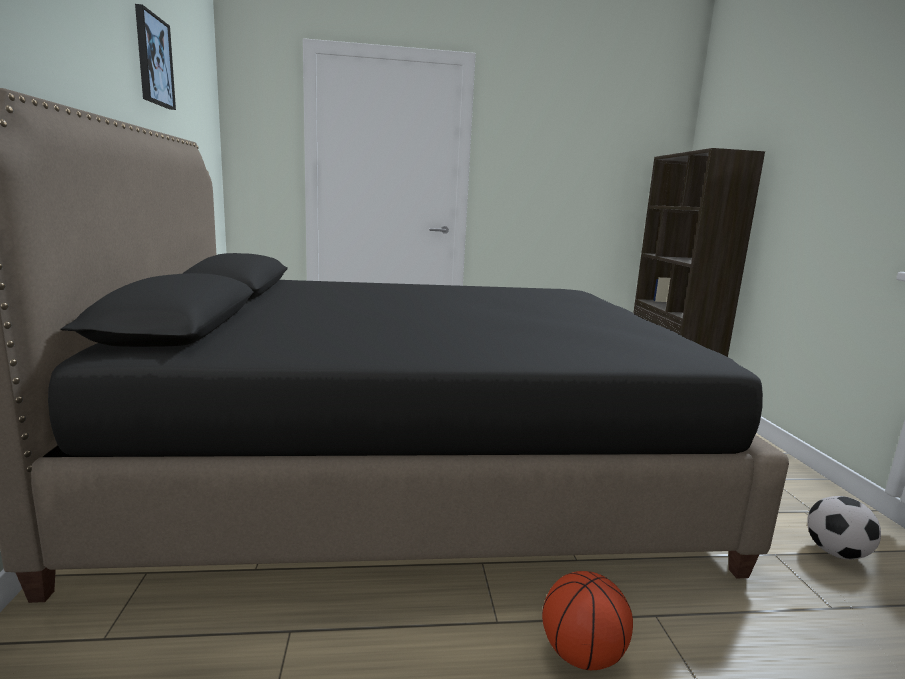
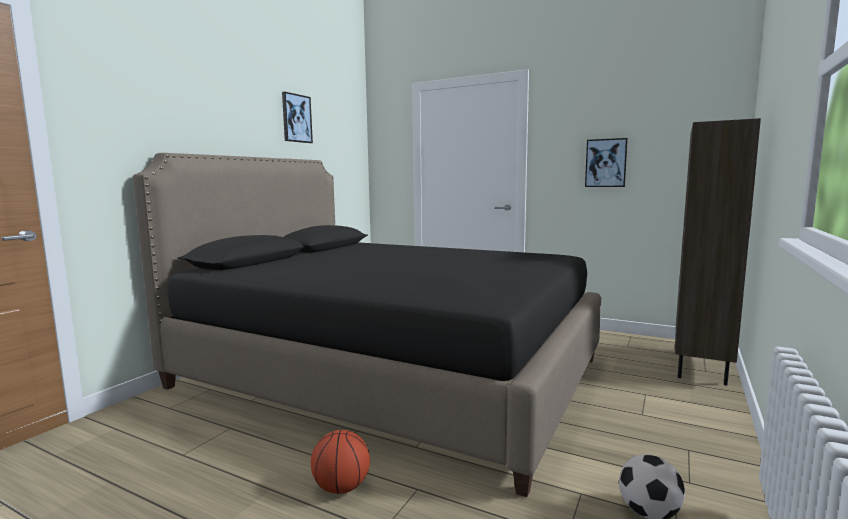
camera: 35 degrees right, 5 degrees down
none -> picture [585,138,628,187]

